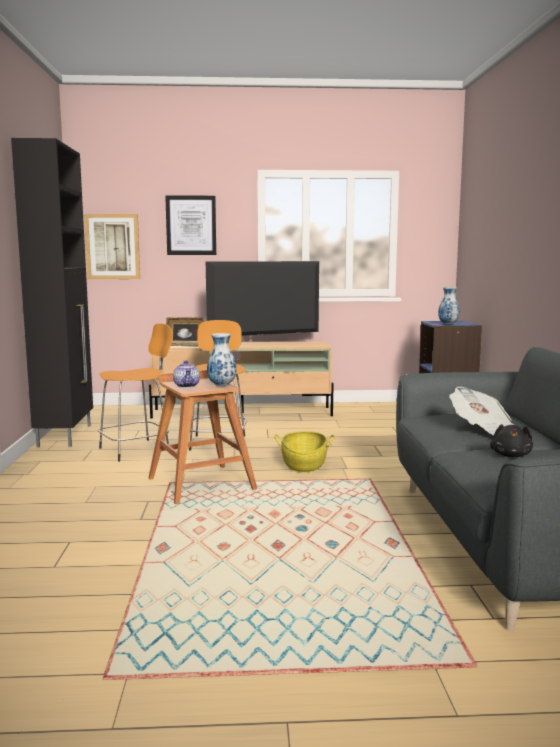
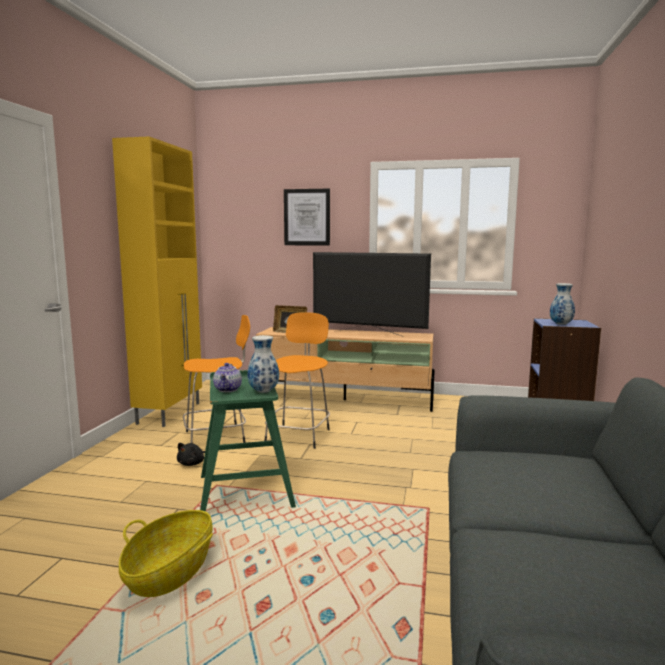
camera: 15 degrees right, 0 degrees up
black cabinet [11,138,93,447] -> yellow cabinet [112,136,202,427]
picture [84,214,140,279] -> none
brown stool [148,370,257,504] -> green stool [200,370,296,512]
television [206,261,319,342] -> television turned 150 degrees counterclockwise [313,252,431,337]
basket [274,431,335,473] -> basket moved to [119,510,213,597]
newspaper [449,387,514,435] -> none
black plush toy [490,424,533,457] -> black plush toy moved to [177,443,205,466]

